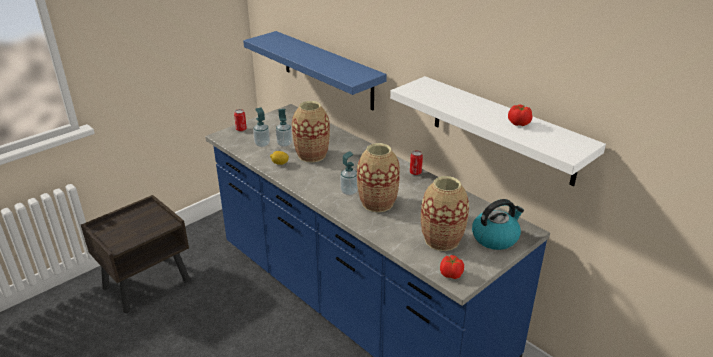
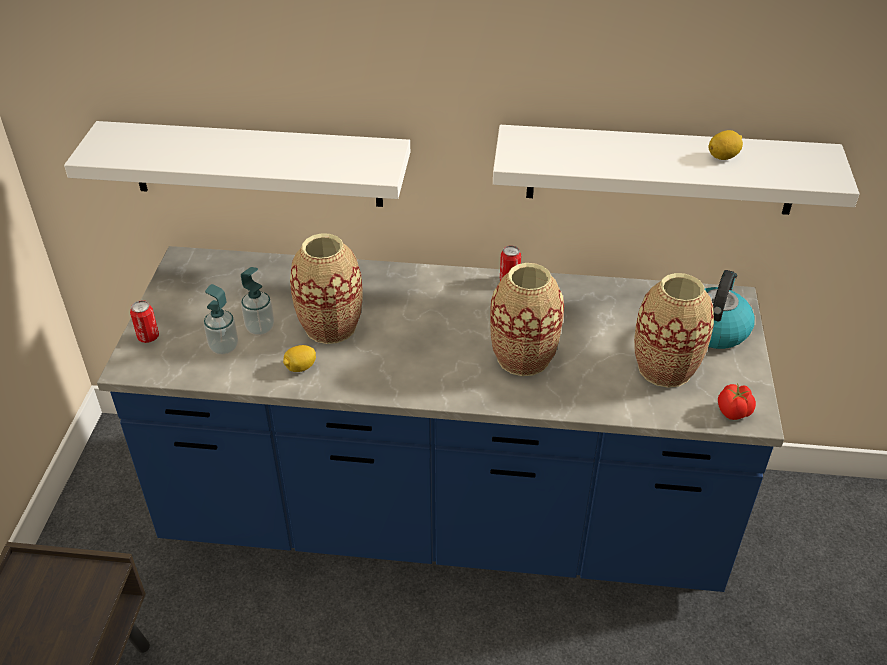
camera: 40 degrees left, 10 degrees up
blue shelf [243,31,387,110] -> white shelf [64,121,410,207]
soap dispenser [340,151,358,195] -> none
tomato [508,105,533,126] -> lemon [708,130,743,160]

